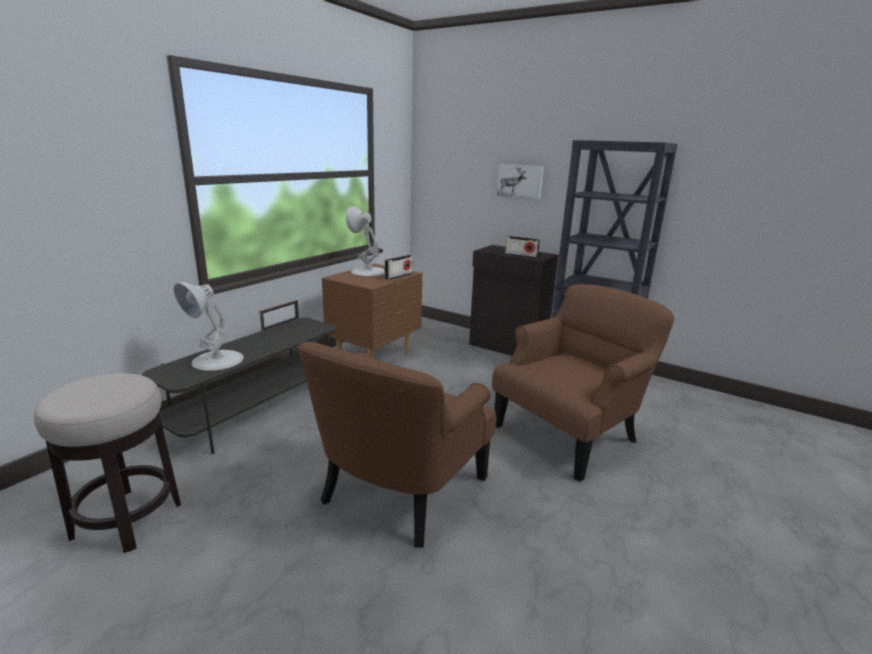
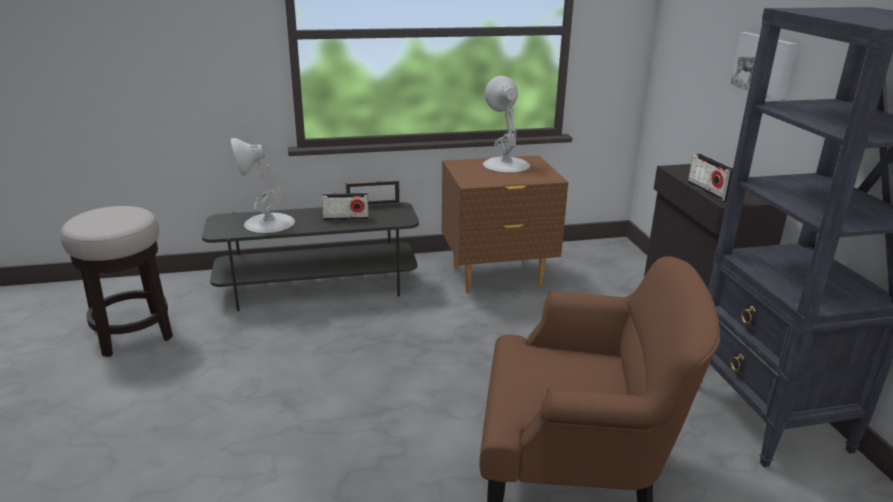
camera: 45 degrees right, 5 degrees up
brown armchair [297,342,496,548] -> none
radio [384,255,413,280] -> radio moved to [322,193,369,220]

